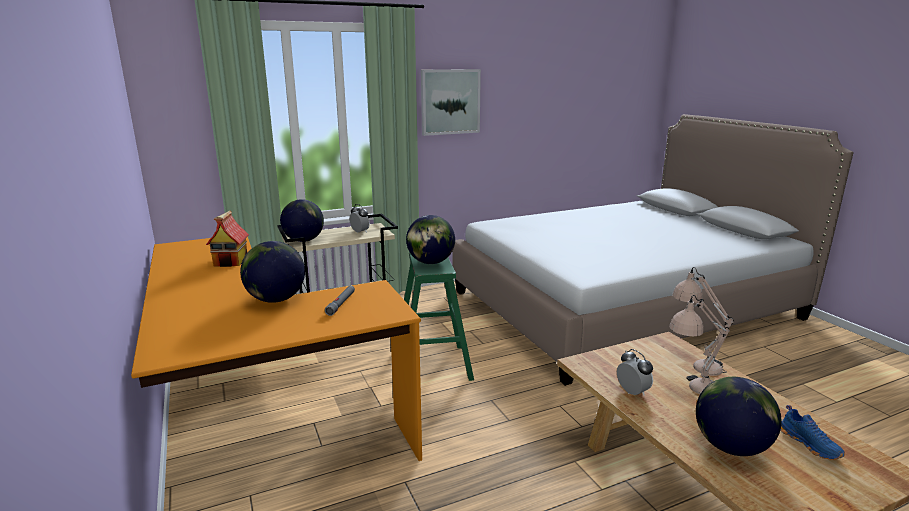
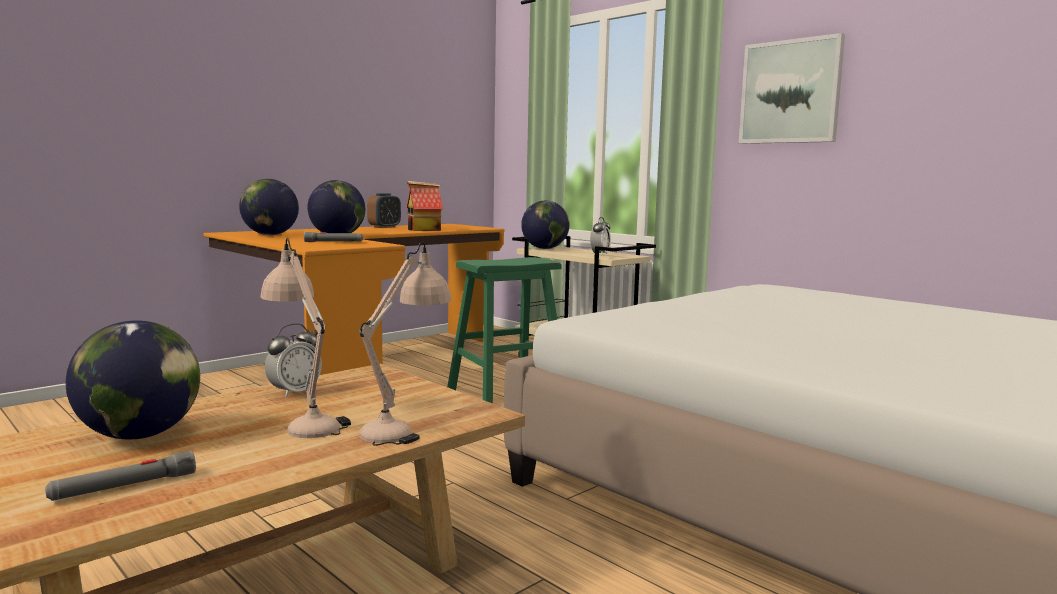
camera: 70 degrees right, 10 degrees down
globe [406,215,455,264] -> globe moved to [239,179,299,235]
blue shoe [780,405,845,460] -> grey flashlight [45,451,196,501]
none -> alarm clock [367,193,401,228]

